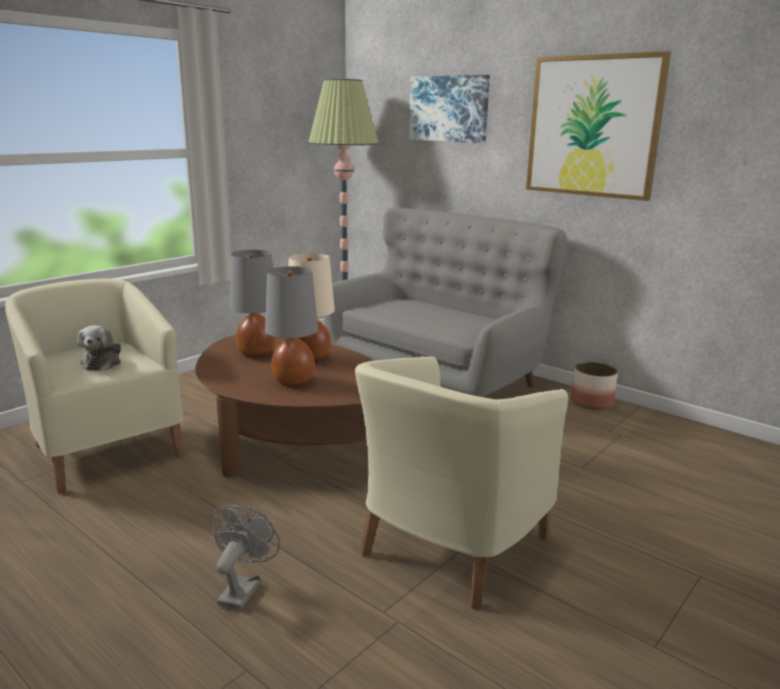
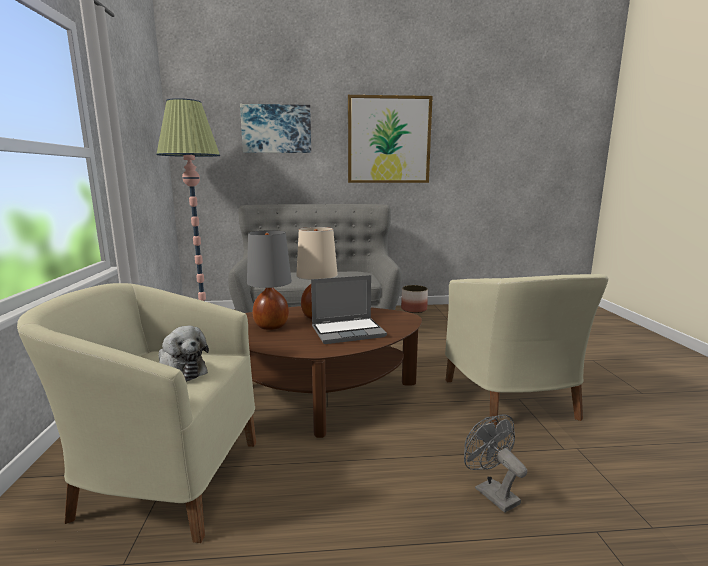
camera: 45 degrees left, 5 degrees down
grey table lamp [265,266,318,387] -> laptop [311,275,387,344]

